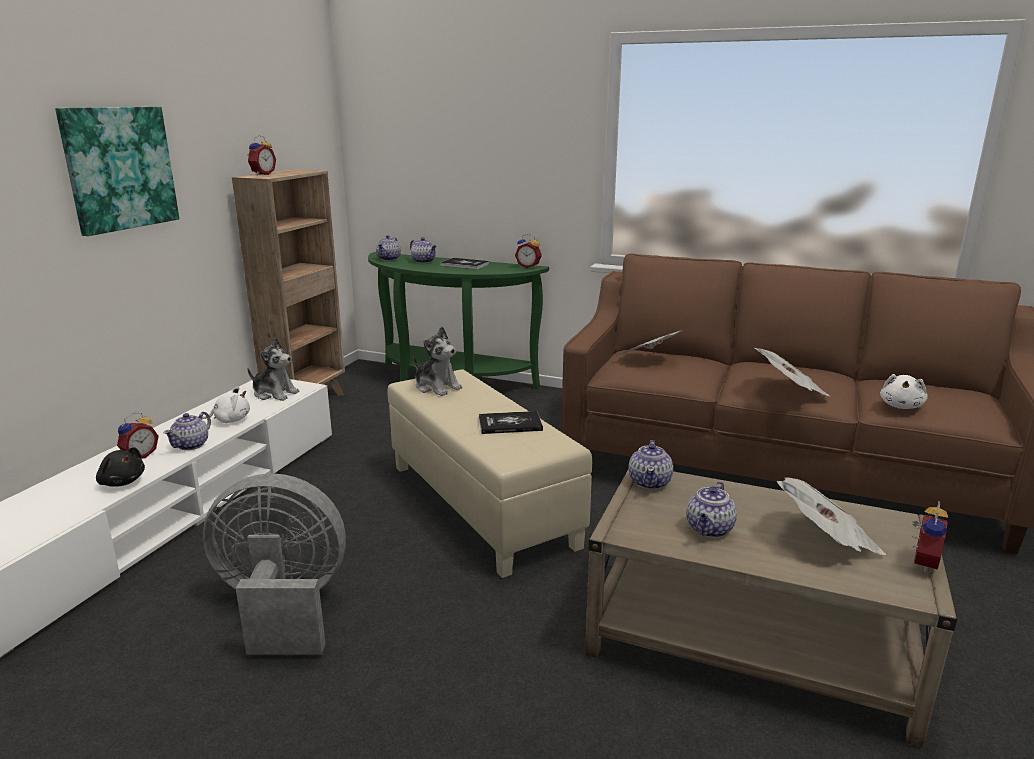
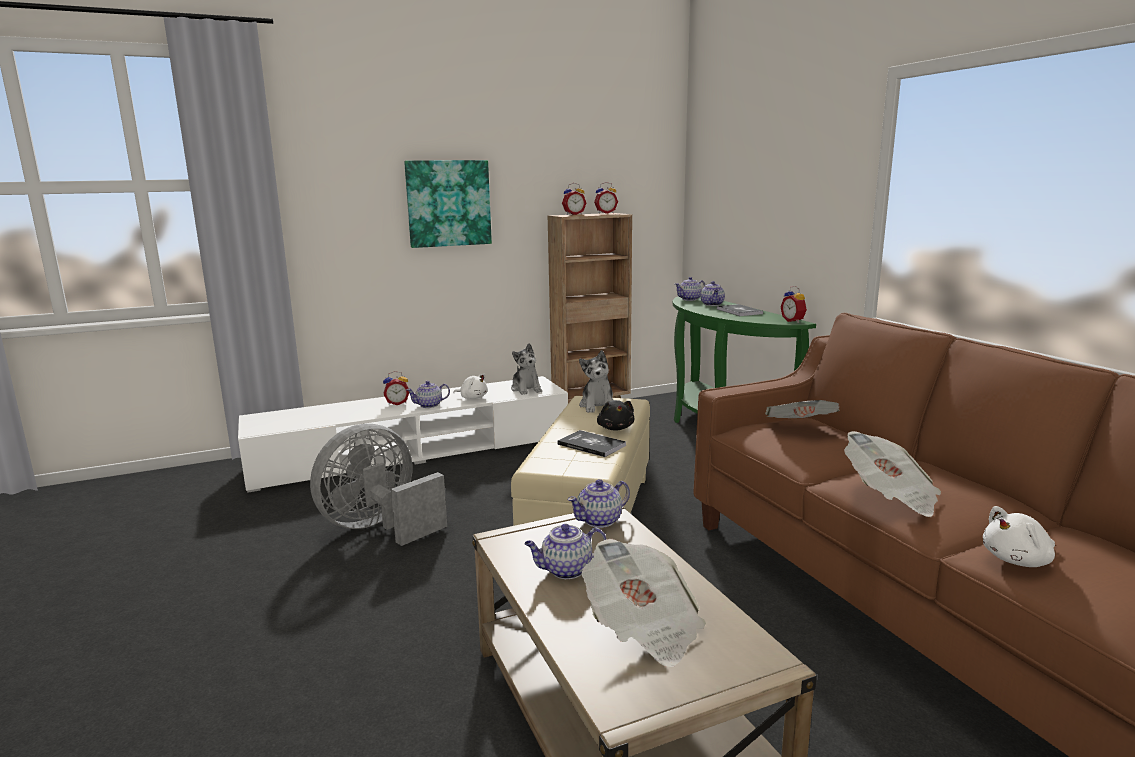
camera: 45 degrees right, 5 degrees down
black plush toy [96,447,145,487] -> black plush toy moved to [597,400,634,431]
grey fan [203,473,346,655] -> grey fan turned 90 degrees counterclockwise [310,424,447,546]
alarm clock [912,501,948,573] -> alarm clock moved to [594,182,618,214]

